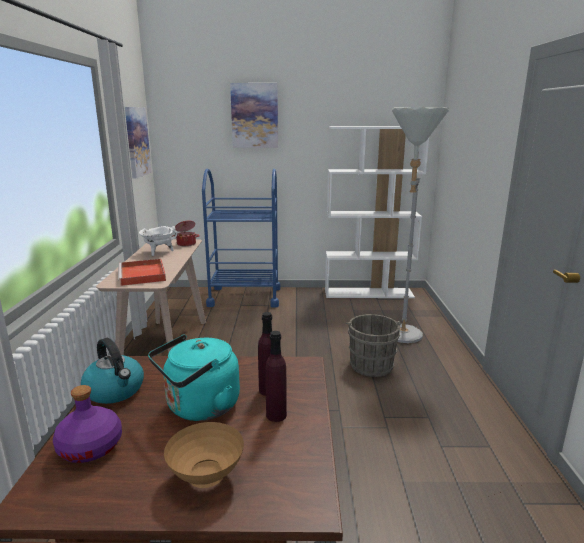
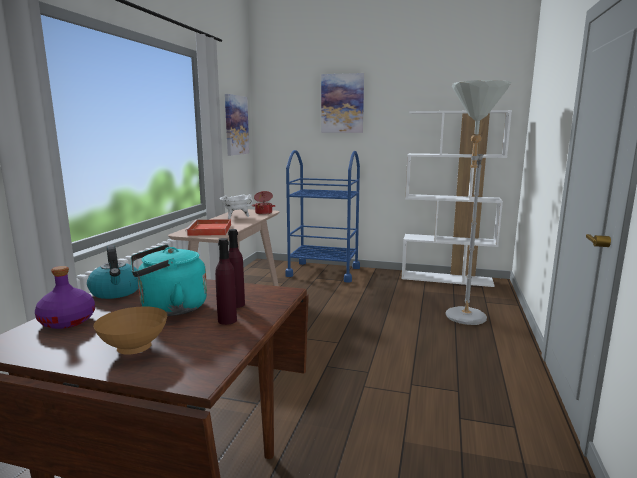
camera: 15 degrees right, 5 degrees down
grey bucket [346,314,401,377] -> none

